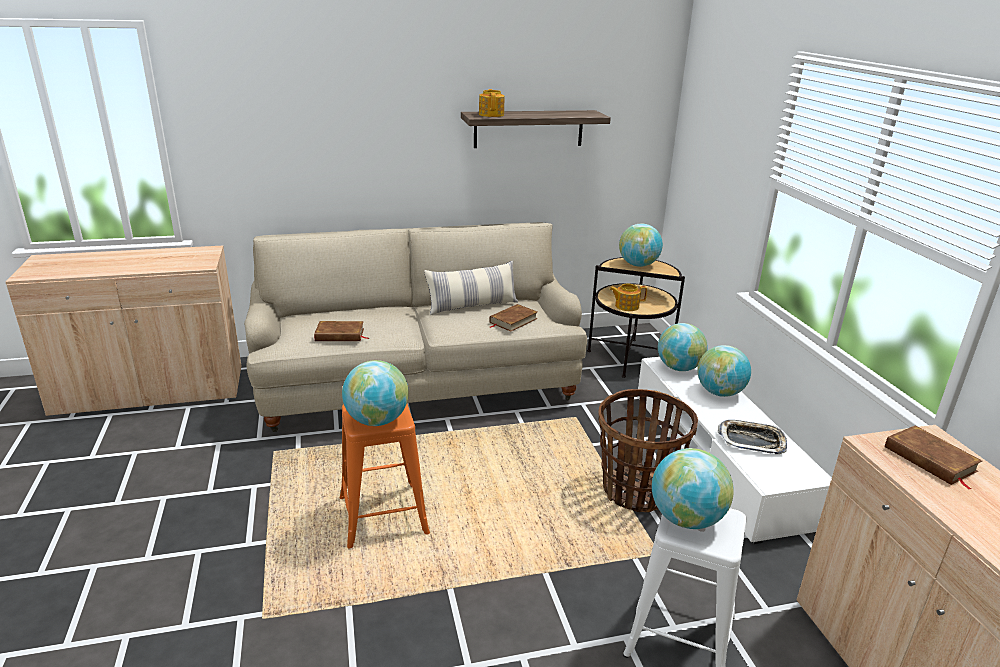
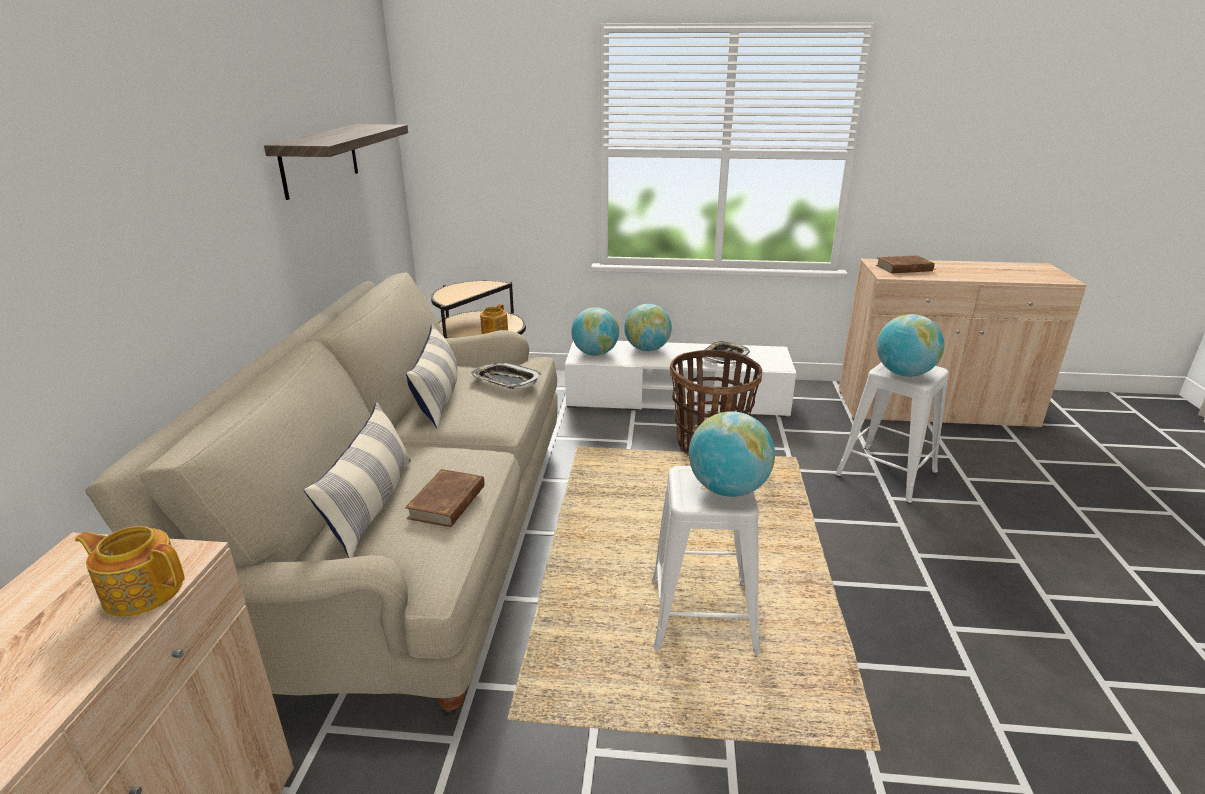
camera: 70 degrees left, 0 degrees up
orange stool [340,404,430,549] -> white stool [652,466,761,654]
teapot [479,89,505,117] -> teapot moved to [75,526,185,617]
brown book [489,304,538,332] -> tray [470,362,542,389]
globe [619,224,663,267] -> none
none -> pillow [304,402,411,558]

